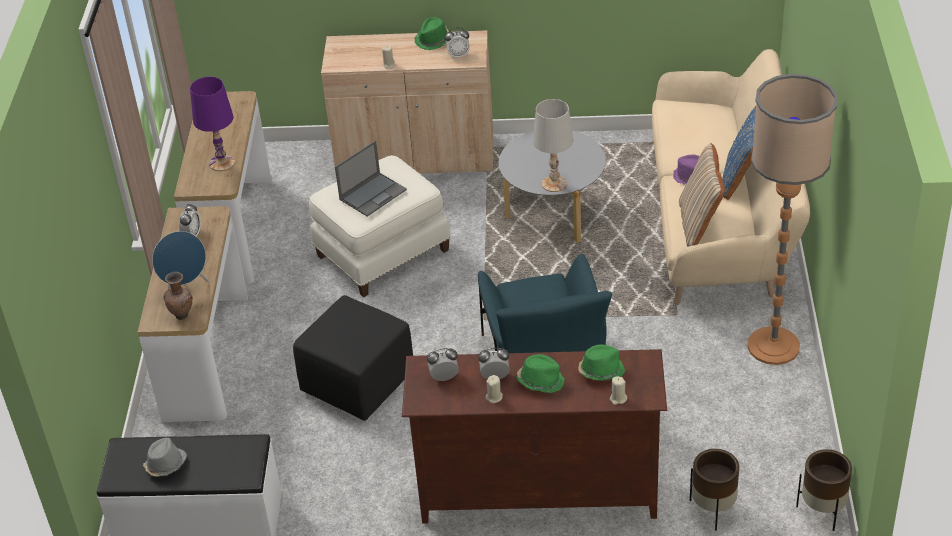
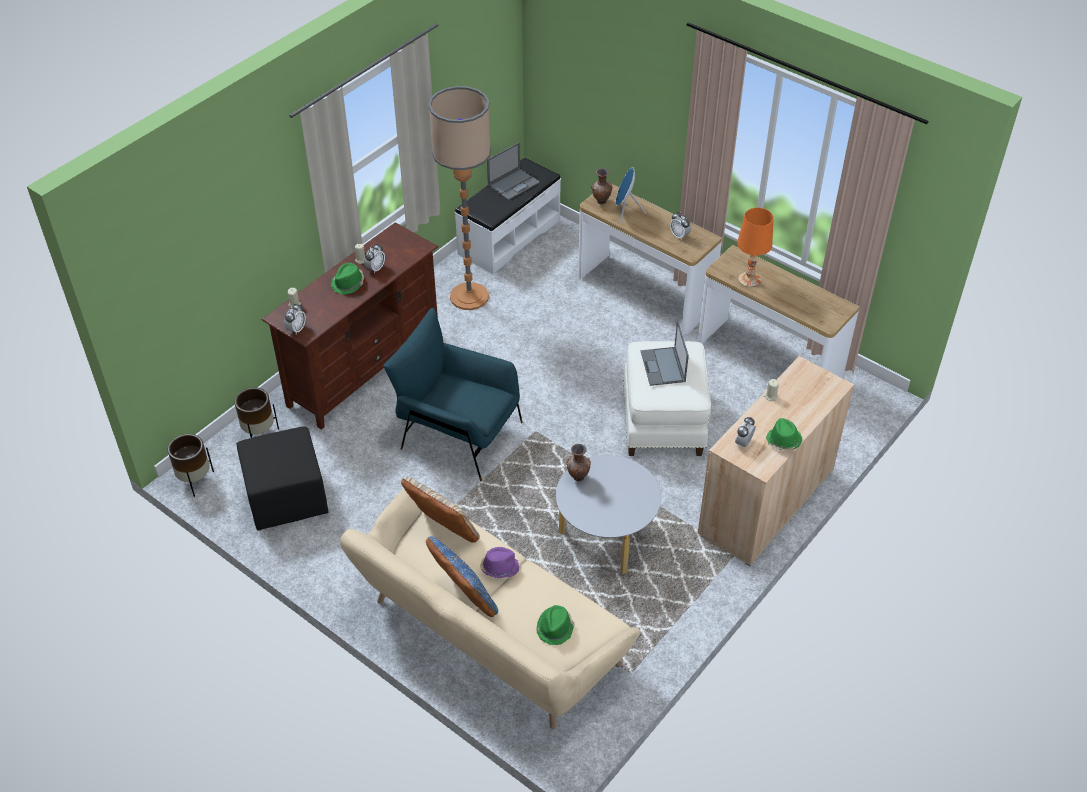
camera: 125 degrees right, 5 degrees up
grey hat [143,438,187,477] -> laptop [487,142,540,200]
purple table lamp [190,77,235,171] -> orange table lamp [737,208,773,287]
black ottoman [293,295,413,421] -> black ottoman moved to [237,426,328,530]
alarm clock [427,348,459,381] -> alarm clock moved to [284,304,306,334]
white table lamp [533,99,573,192] -> brown vase [566,444,591,481]
green hat [578,344,625,381] -> green hat moved to [536,605,575,645]
floor lamp [748,74,838,365] -> floor lamp moved to [428,86,491,310]

